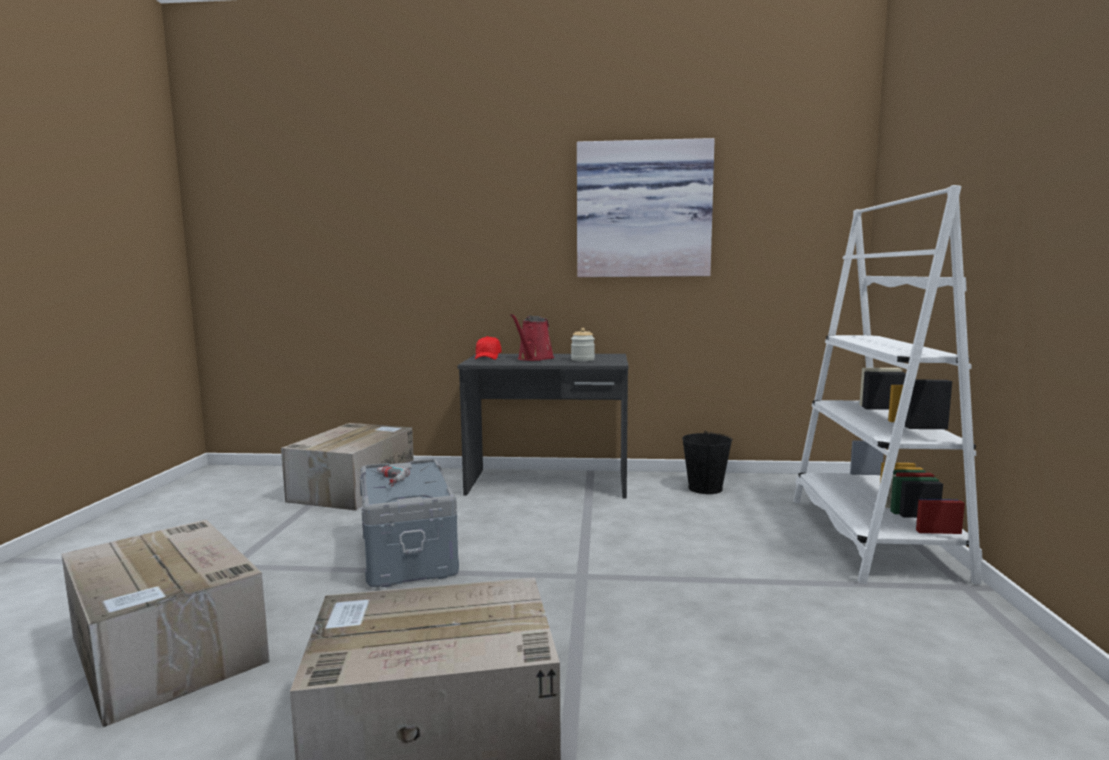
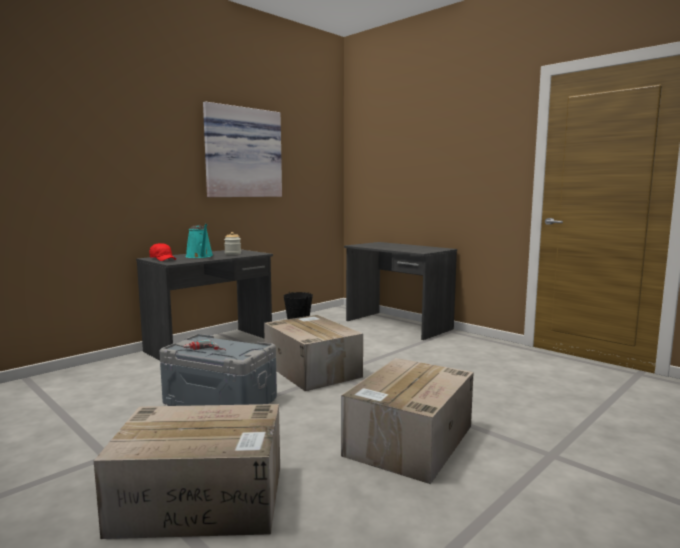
camera: 50 degrees left, 0 degrees up
cardboard box [281,423,414,511] -> cardboard box moved to [264,315,363,391]
red watering can [510,314,554,361] -> turquoise watering can [185,224,213,258]
white bookcase [793,185,983,585] -> grey desk [344,242,457,340]

